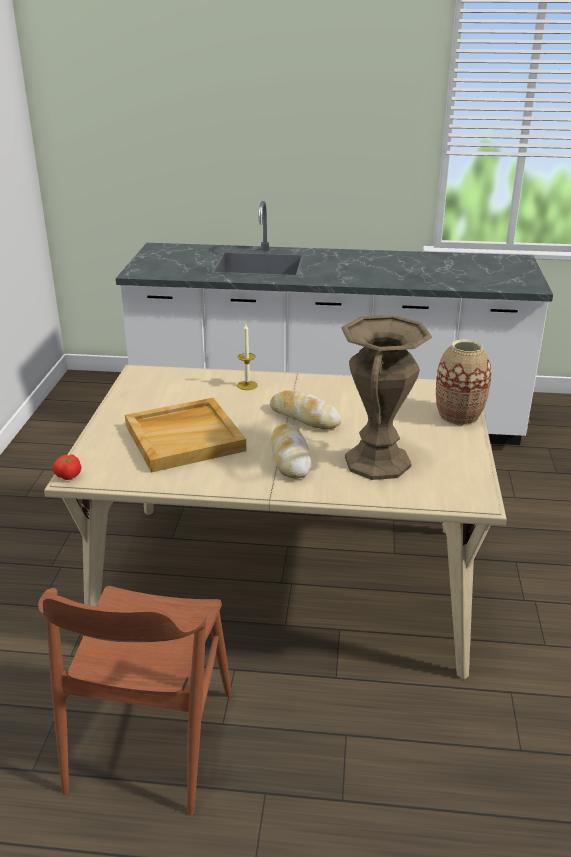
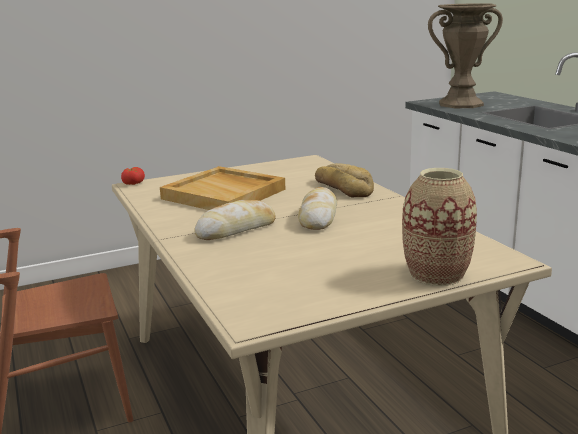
camera: 60 degrees right, 10 degrees down
candle [237,324,258,390] -> bread [315,163,374,198]
brown vase [341,315,432,480] -> brown vase moved to [428,3,503,108]

